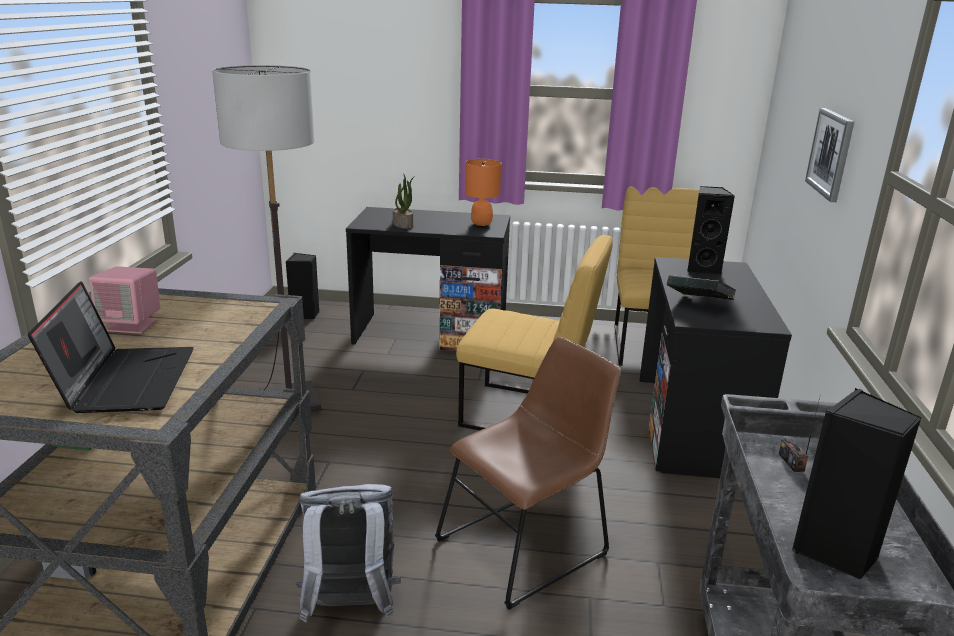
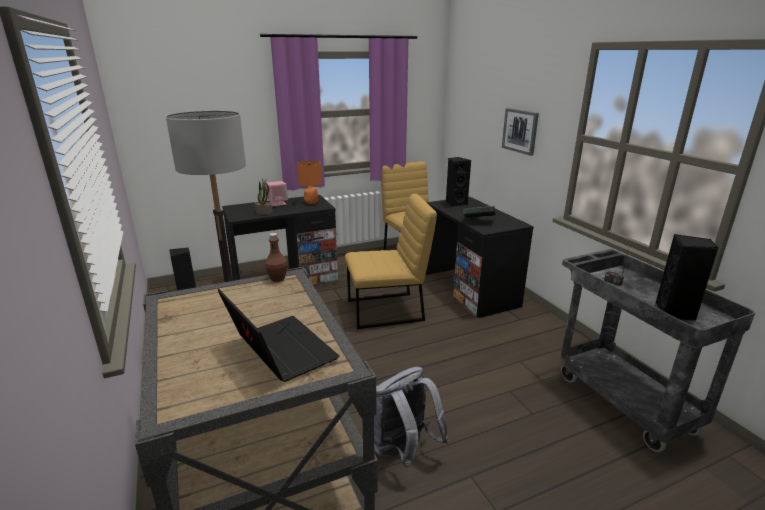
camera: 30 degrees left, 0 degrees up
pink speaker [89,266,160,334] -> pink speaker moved to [266,181,288,207]
brown chair [435,337,621,610] -> none
none -> brown bottle [265,233,287,282]

